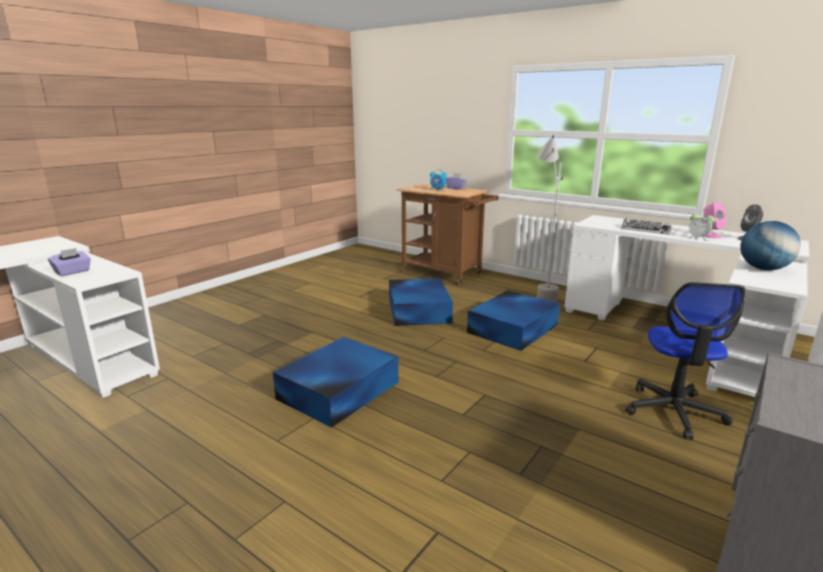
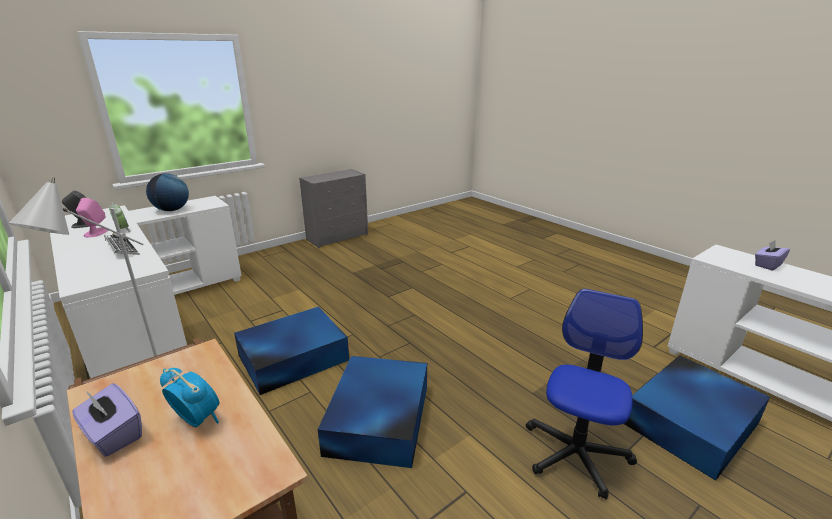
camera: 165 degrees left, 5 degrees up
blue storage box [273,337,399,428] -> blue storage box moved to [624,355,770,481]
office chair [625,282,745,439] -> office chair moved to [526,289,643,499]

